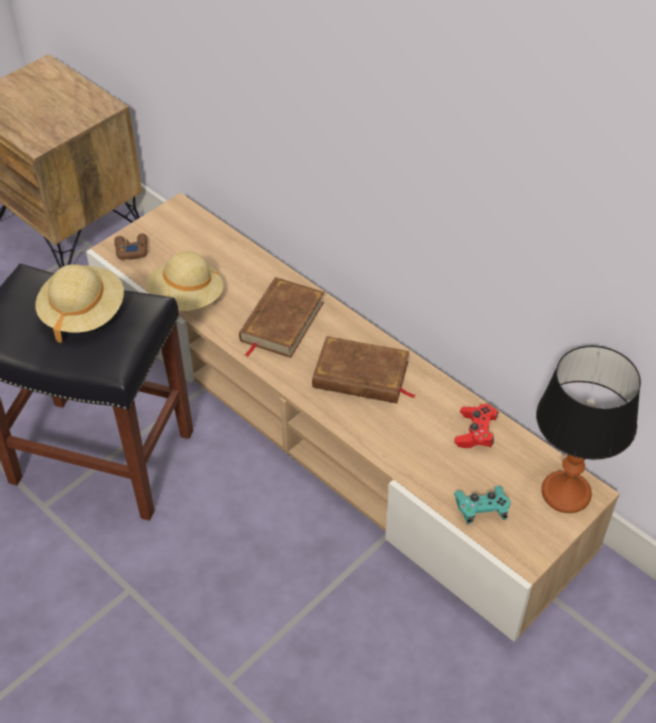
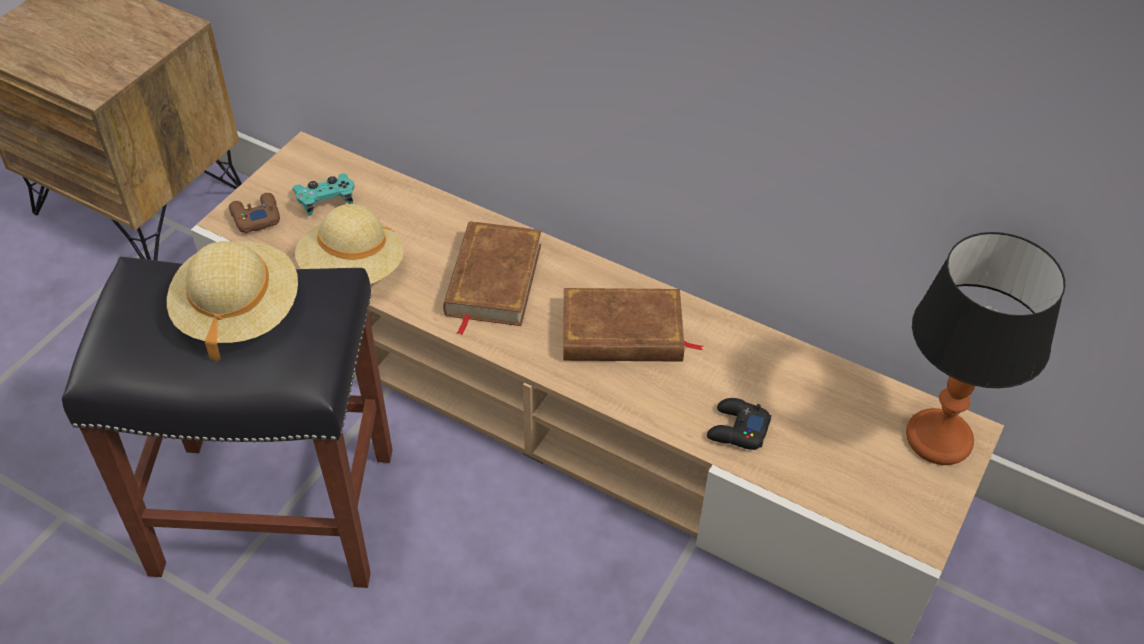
camera: 15 degrees left, 0 degrees up
red game controller [454,404,498,448] -> none
turquoise game controller [454,486,510,524] -> turquoise game controller moved to [292,173,354,216]
none -> black game controller [707,398,772,450]

